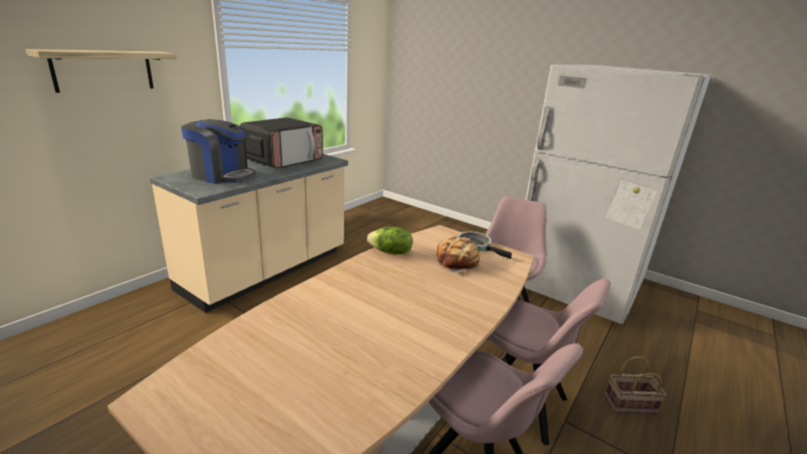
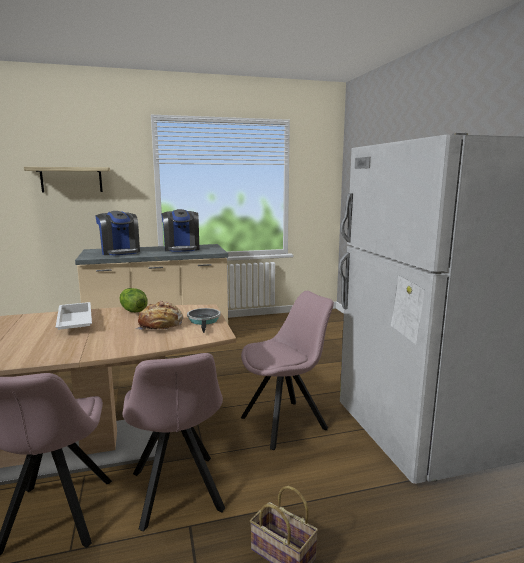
camera: 40 degrees right, 10 degrees down
microwave [240,117,323,169] -> coffee machine [161,209,200,252]
none -> white tray [56,302,92,330]

